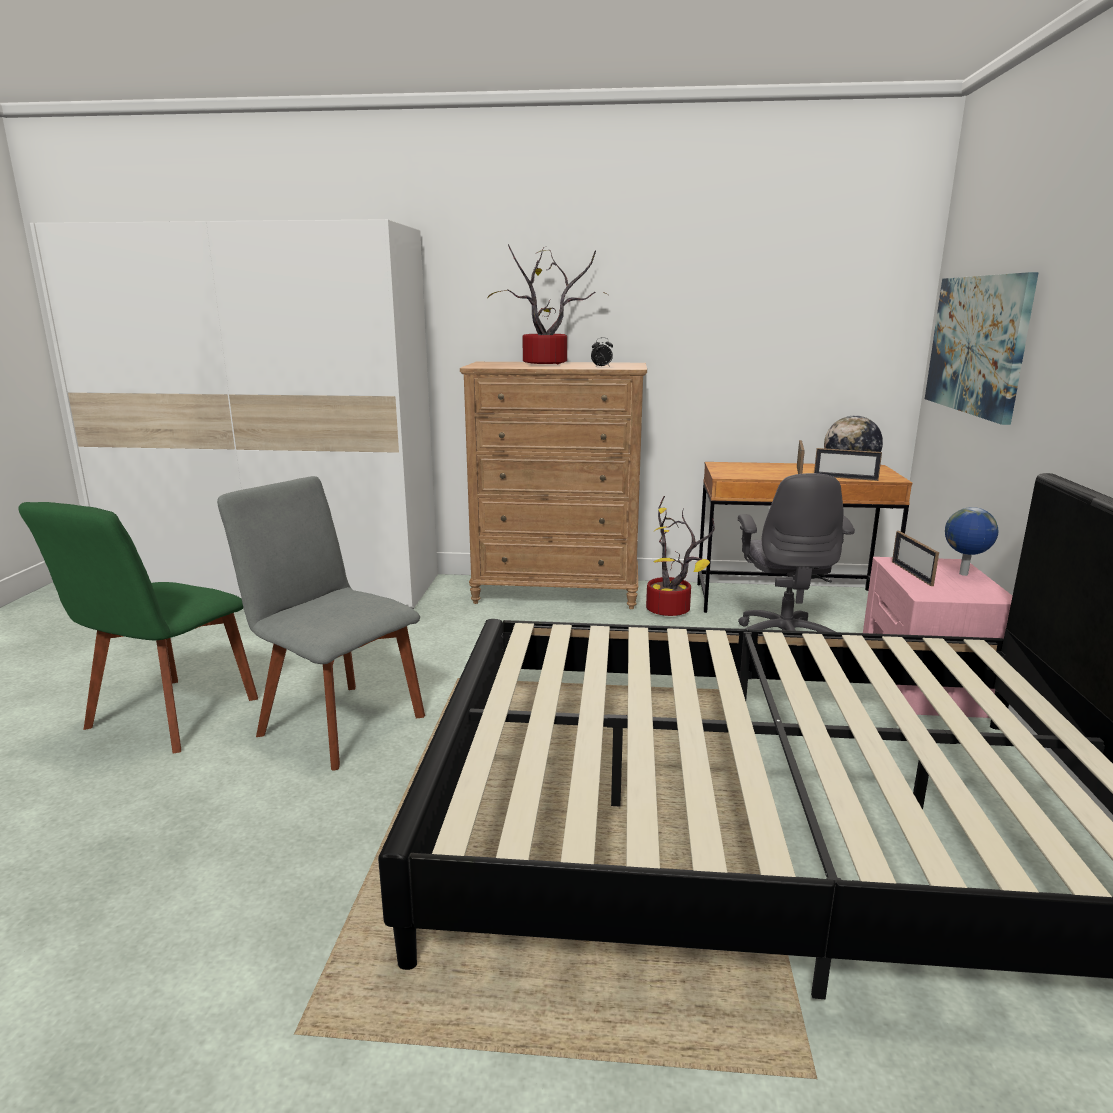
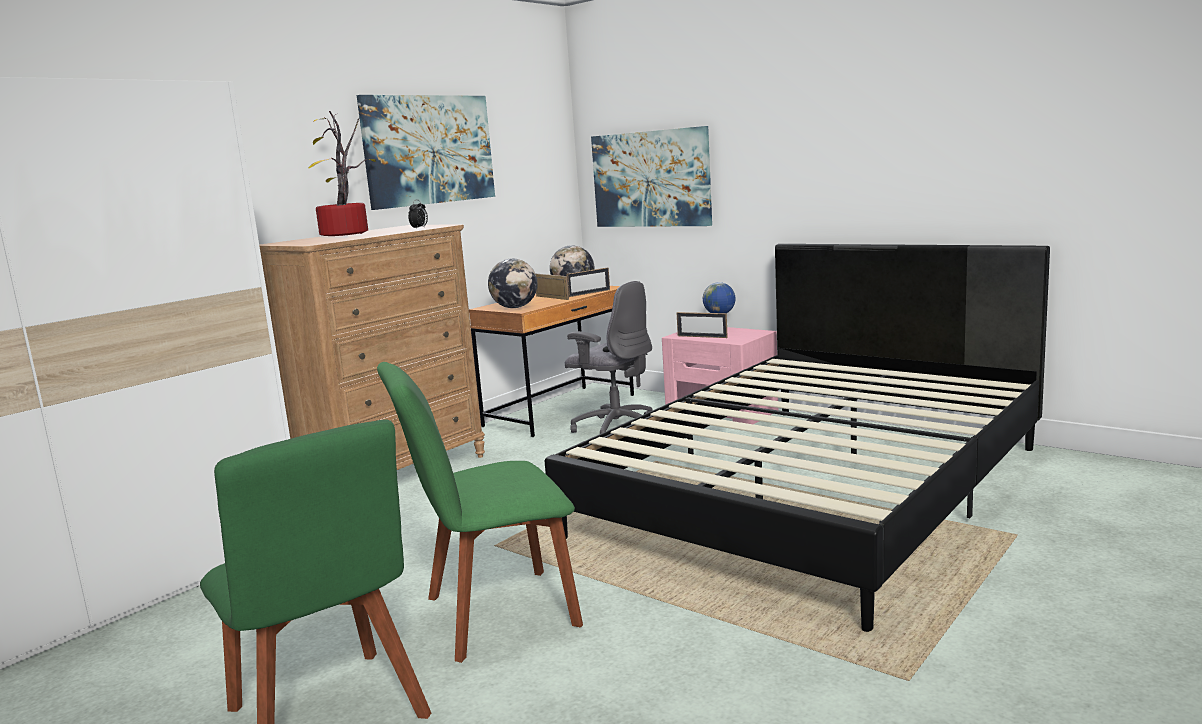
camera: 55 degrees left, 5 degrees down
grey chair [217,476,425,770] -> green chair [377,362,583,663]
potted plant [646,496,715,616] -> none
none -> picture [357,95,495,210]
none -> globe [488,259,537,308]

